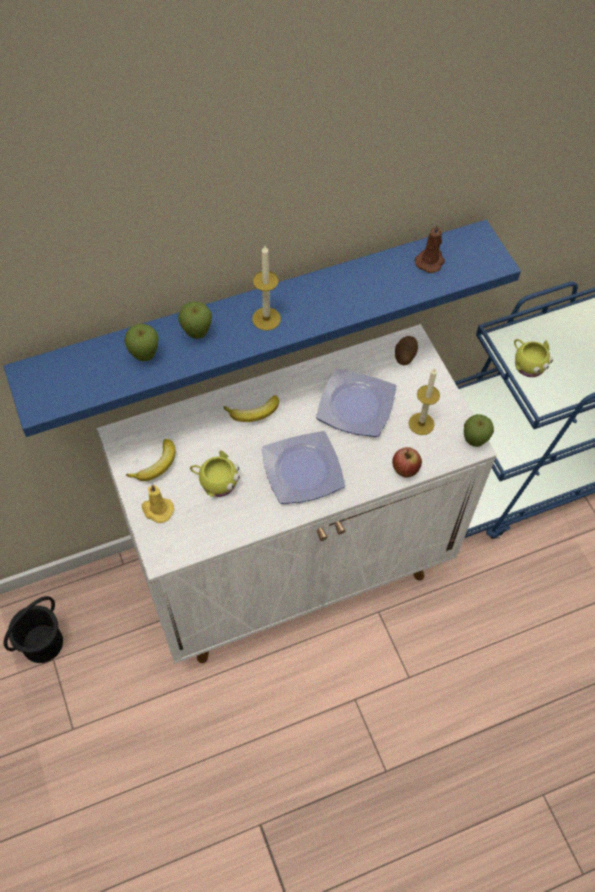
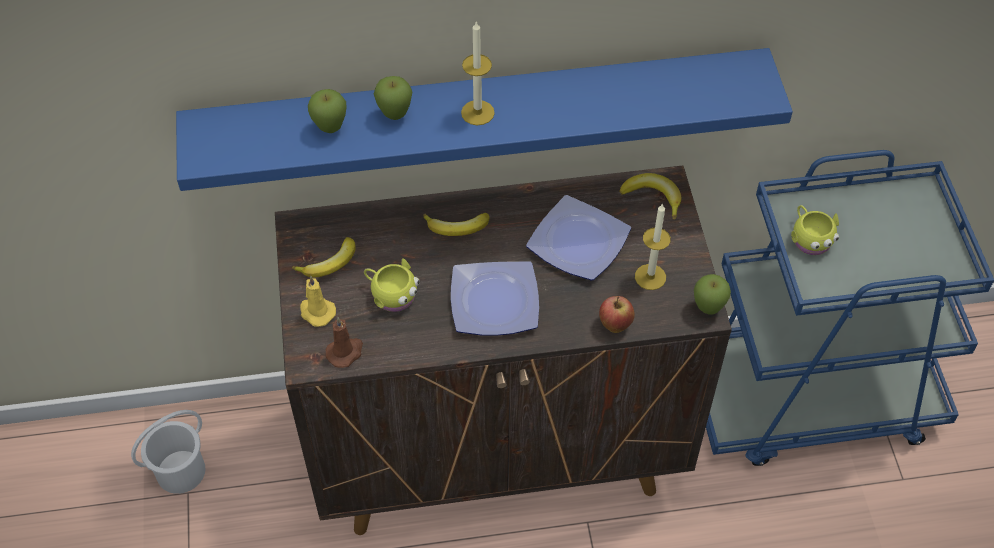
camera: 15 degrees right, 5 degrees down
black bucket [4,596,63,663] -> white bucket [131,410,205,494]
white cabinet [96,324,497,664] -> brown cabinet [275,165,732,535]
potato [395,336,418,365] -> banana [619,173,681,220]
brown candle [415,223,445,273] -> brown candle moved to [325,317,363,368]

